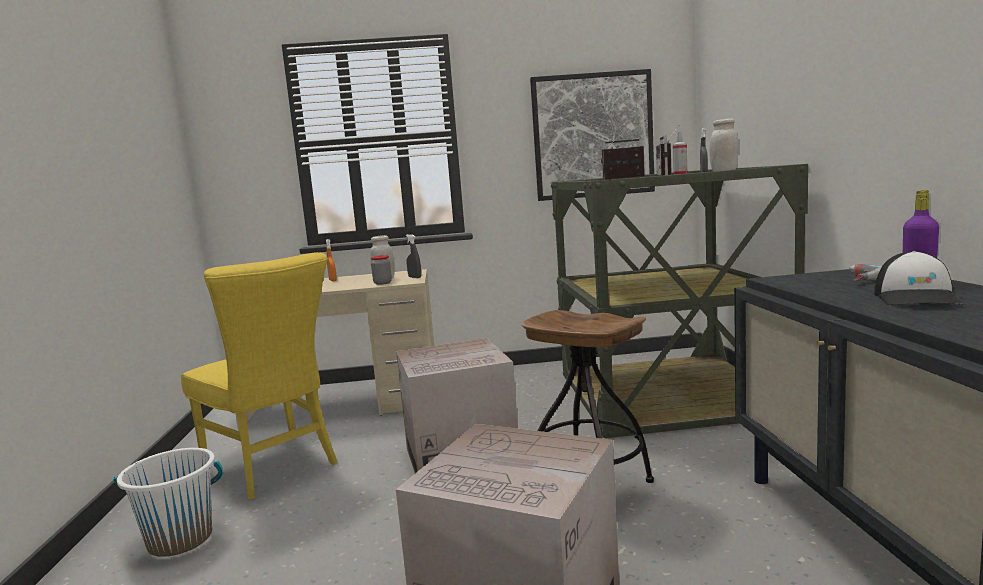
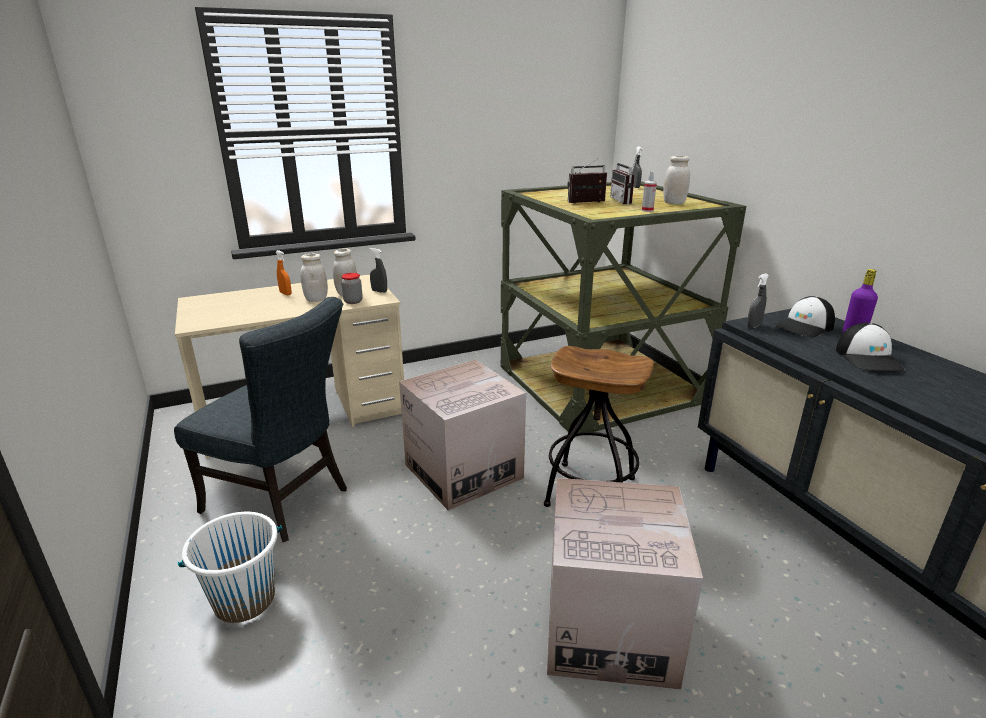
camera: 20 degrees left, 15 degrees up
yellow chair [181,252,338,499] -> grey chair [174,297,347,542]
picture [530,69,655,201] -> none
power drill [849,264,882,282] -> cap [774,296,835,338]
none -> white jar [300,254,328,302]
none -> grey spray bottle [747,273,769,328]

